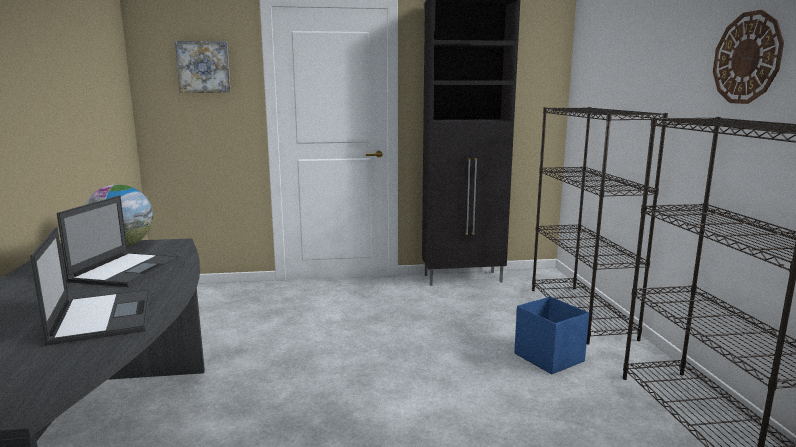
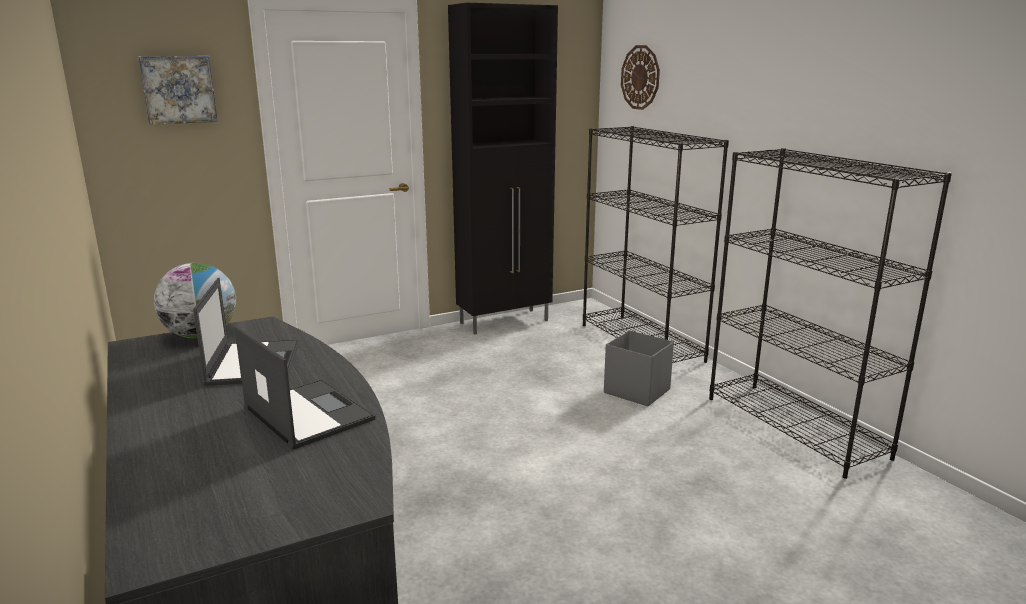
camera: 20 degrees left, 5 degrees up
blue storage box [514,296,589,374] -> grey storage box [604,330,674,406]
wall clock [713,10,784,104] -> wall clock moved to [621,45,660,110]

